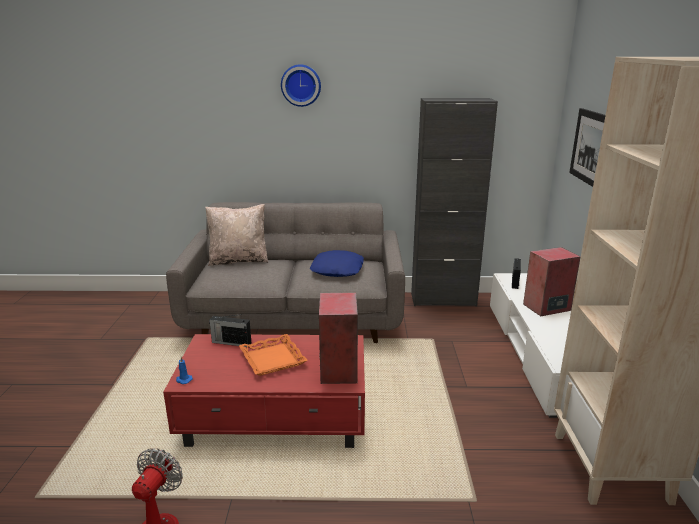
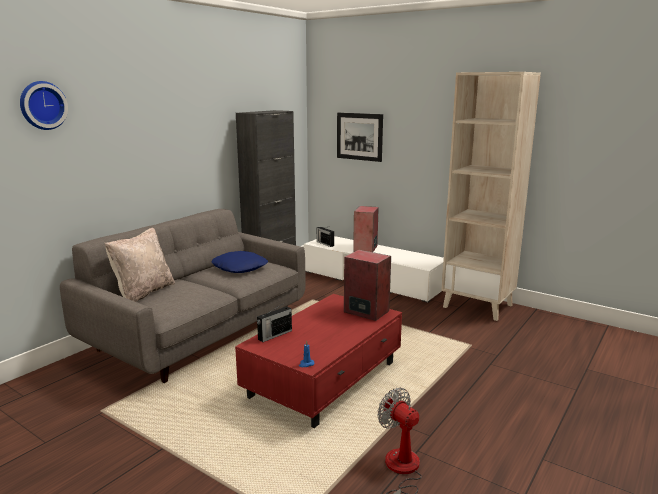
camera: 55 degrees left, 5 degrees down
orange tray [239,334,308,376] -> none
wall clock [281,64,321,107] -> wall clock moved to [20,81,68,130]

